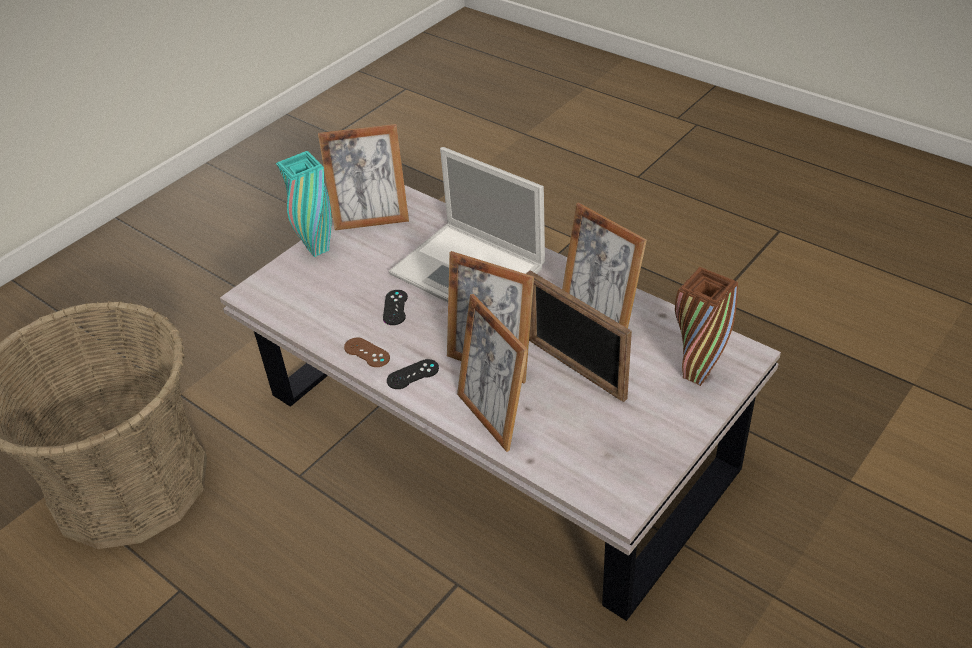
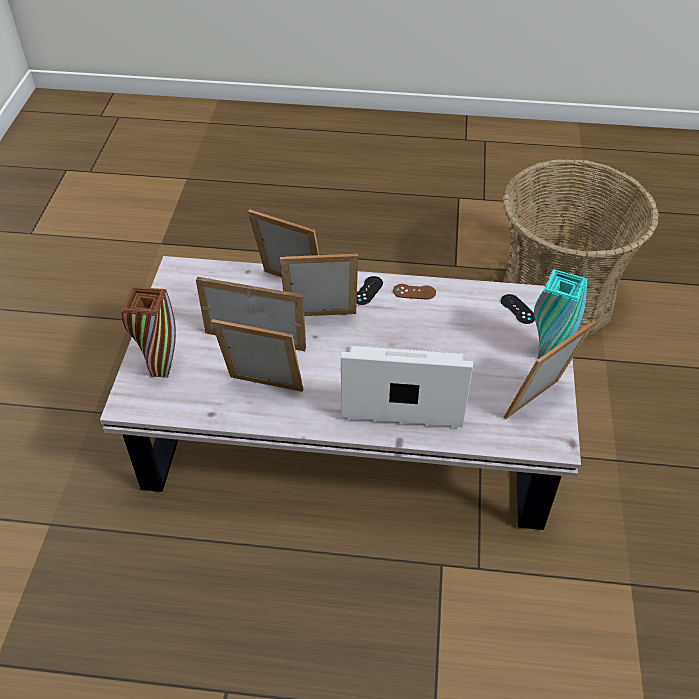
camera: 145 degrees right, 5 degrees up
black game controller [383,290,408,325] -> black game controller moved to [501,294,535,324]

